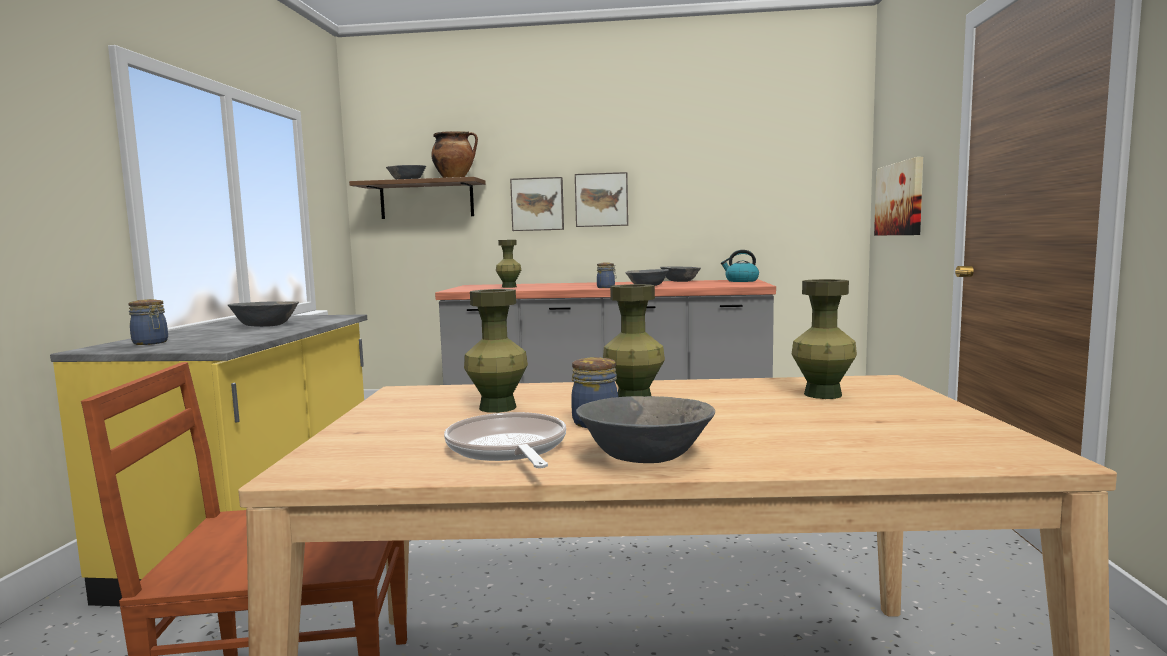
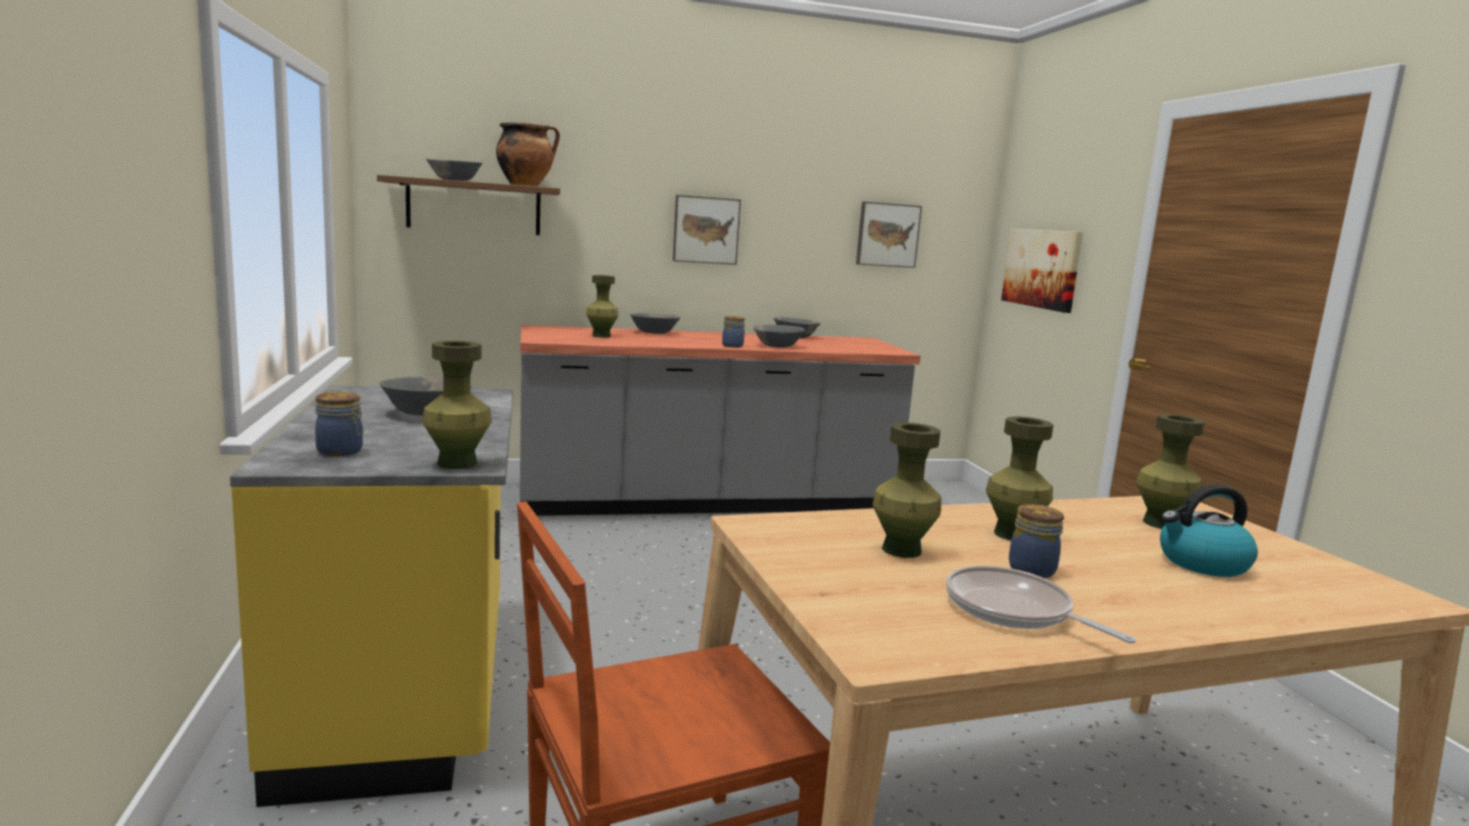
camera: 20 degrees left, 5 degrees up
picture [510,177,564,231] -> picture moved to [856,202,922,268]
grey bowl [576,396,715,463] -> grey bowl moved to [630,313,680,334]
kettle [721,250,759,282] -> kettle moved to [1160,484,1258,577]
none -> green vase [422,341,492,469]

